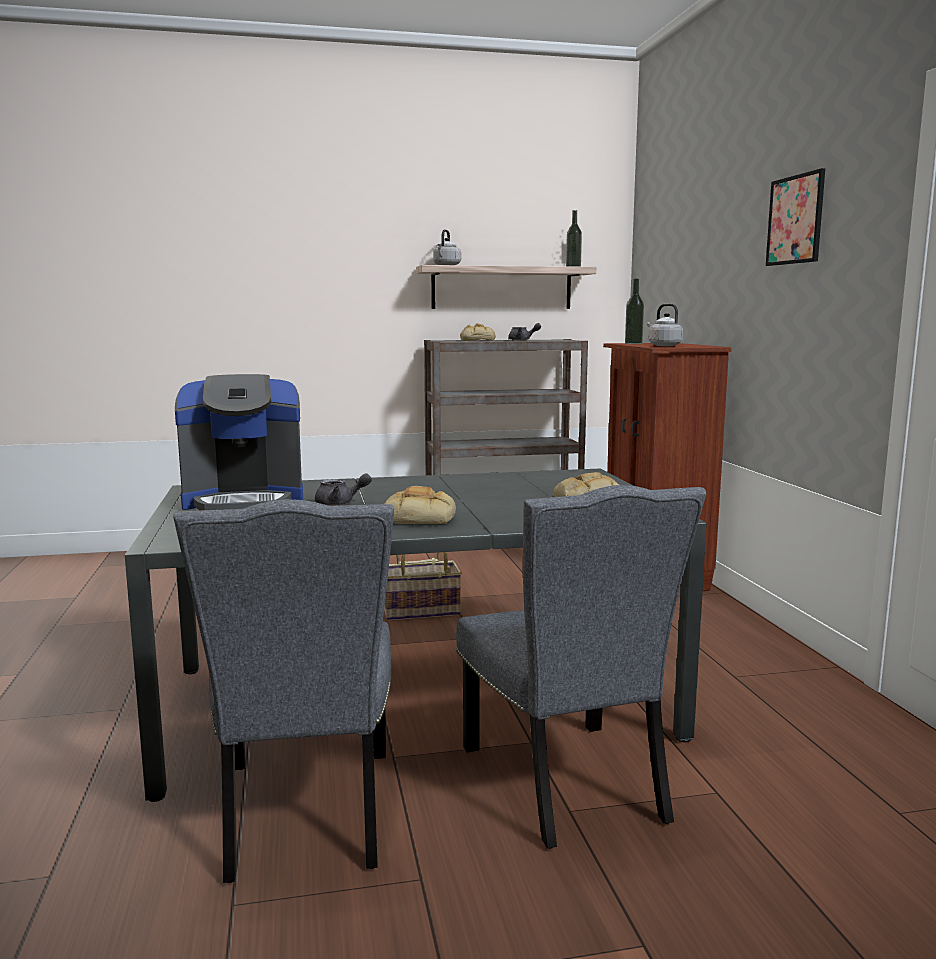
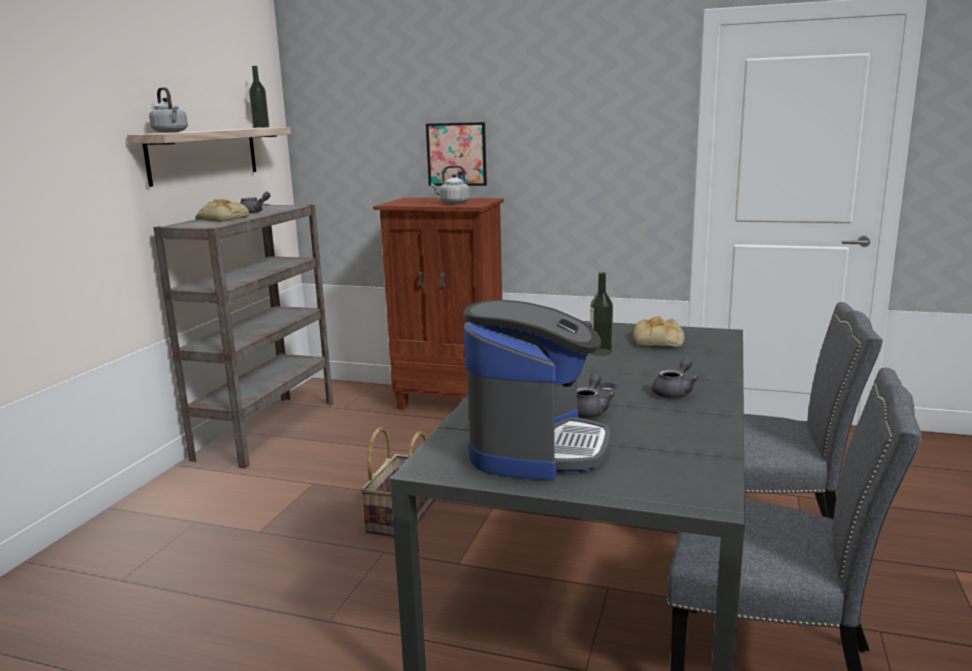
camera: 60 degrees left, 5 degrees up
bread [385,486,456,524] -> grey teapot [652,358,699,398]
bottle [625,278,644,344] -> bottle moved to [590,272,613,356]
picture [766,168,825,266] -> picture moved to [426,122,487,186]

